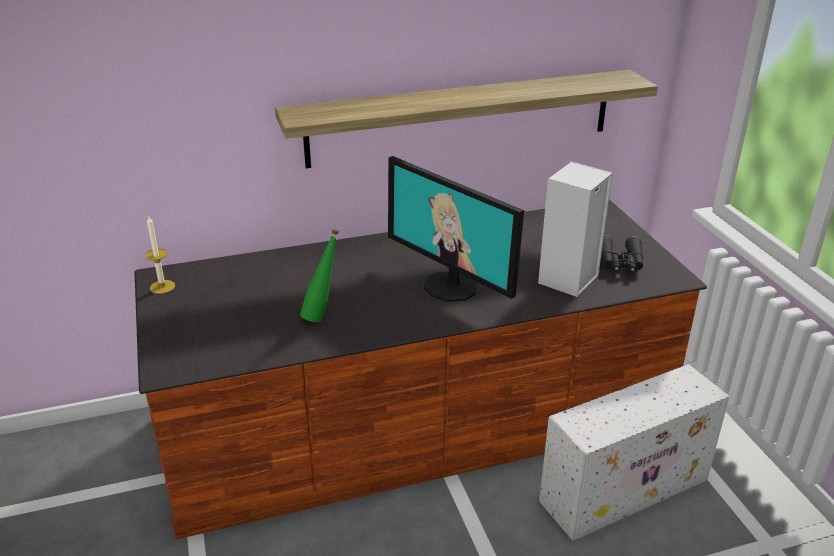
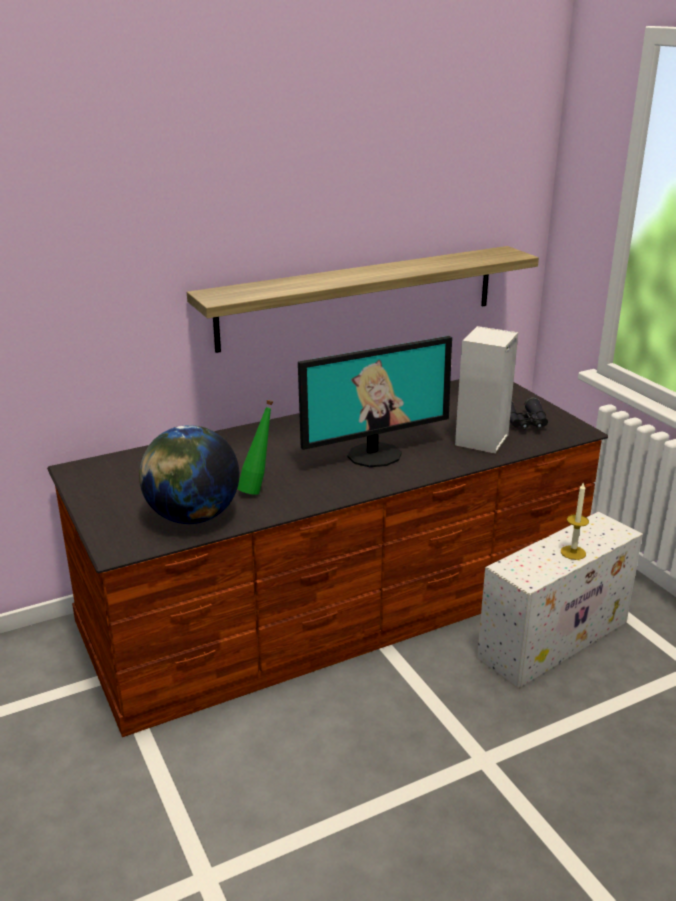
camera: 10 degrees left, 5 degrees down
candle [145,215,175,294] -> candle moved to [561,482,589,560]
monitor [388,156,524,302] -> monitor turned 60 degrees counterclockwise [298,336,452,467]
none -> globe [139,425,239,524]

